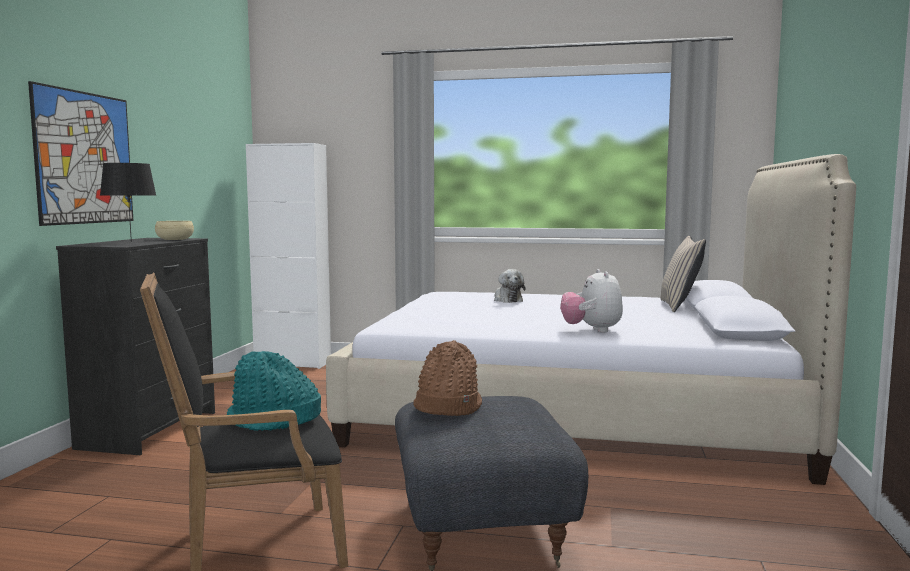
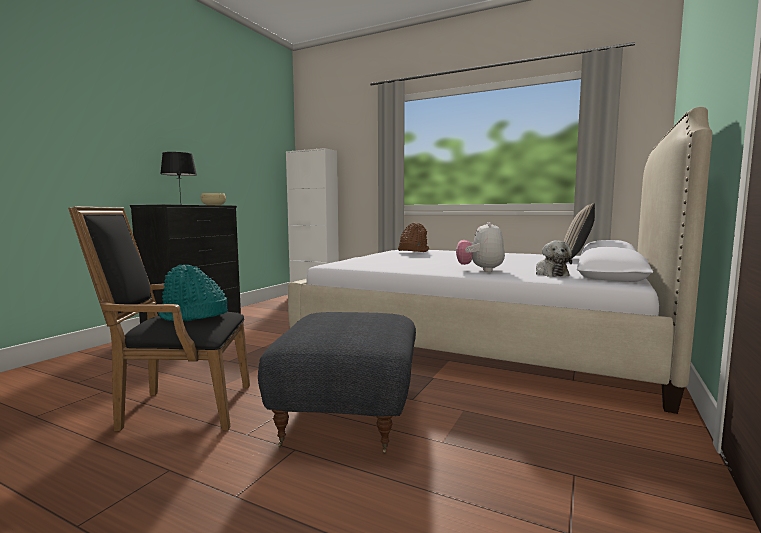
camera: 15 degrees right, 0 degrees up
picture [28,81,133,226] -> none
brown hat [413,340,482,416] -> brown hat moved to [398,223,429,252]
plush toy [494,269,526,303] -> plush toy moved to [536,240,572,277]

